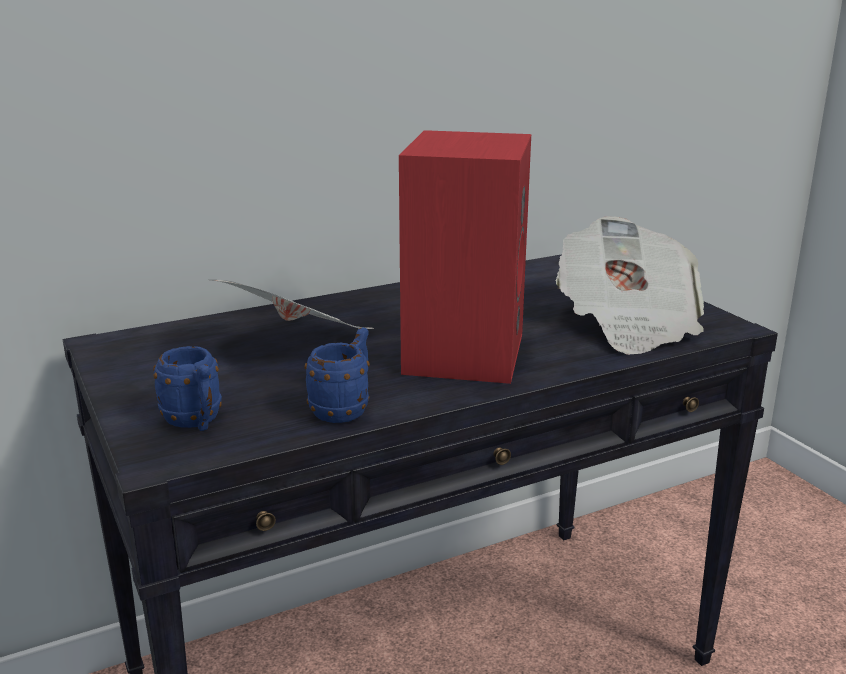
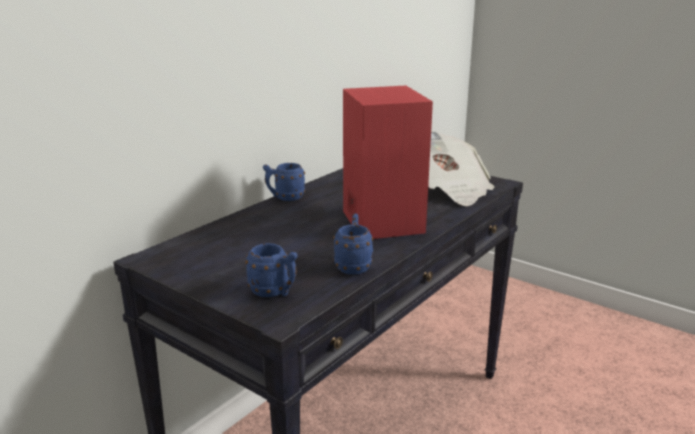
camera: 25 degrees left, 0 degrees up
newspaper [213,280,374,329] -> none
none -> blue mug [263,163,305,201]

